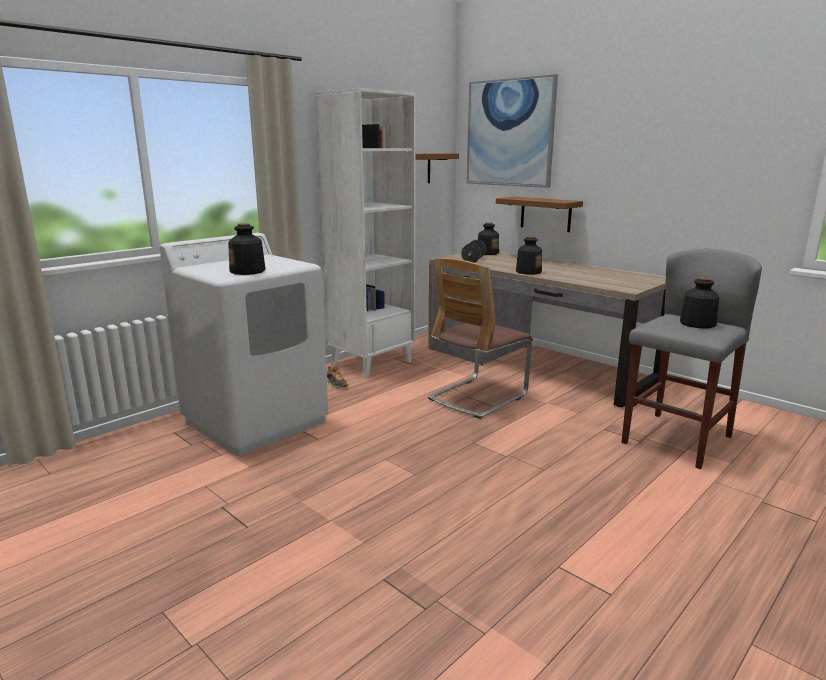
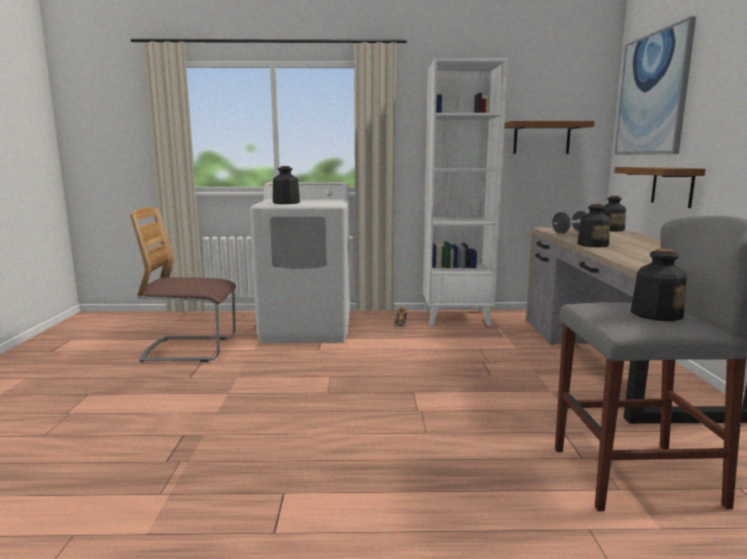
camera: 45 degrees right, 5 degrees down
chair [427,258,533,419] -> chair moved to [130,207,236,362]

